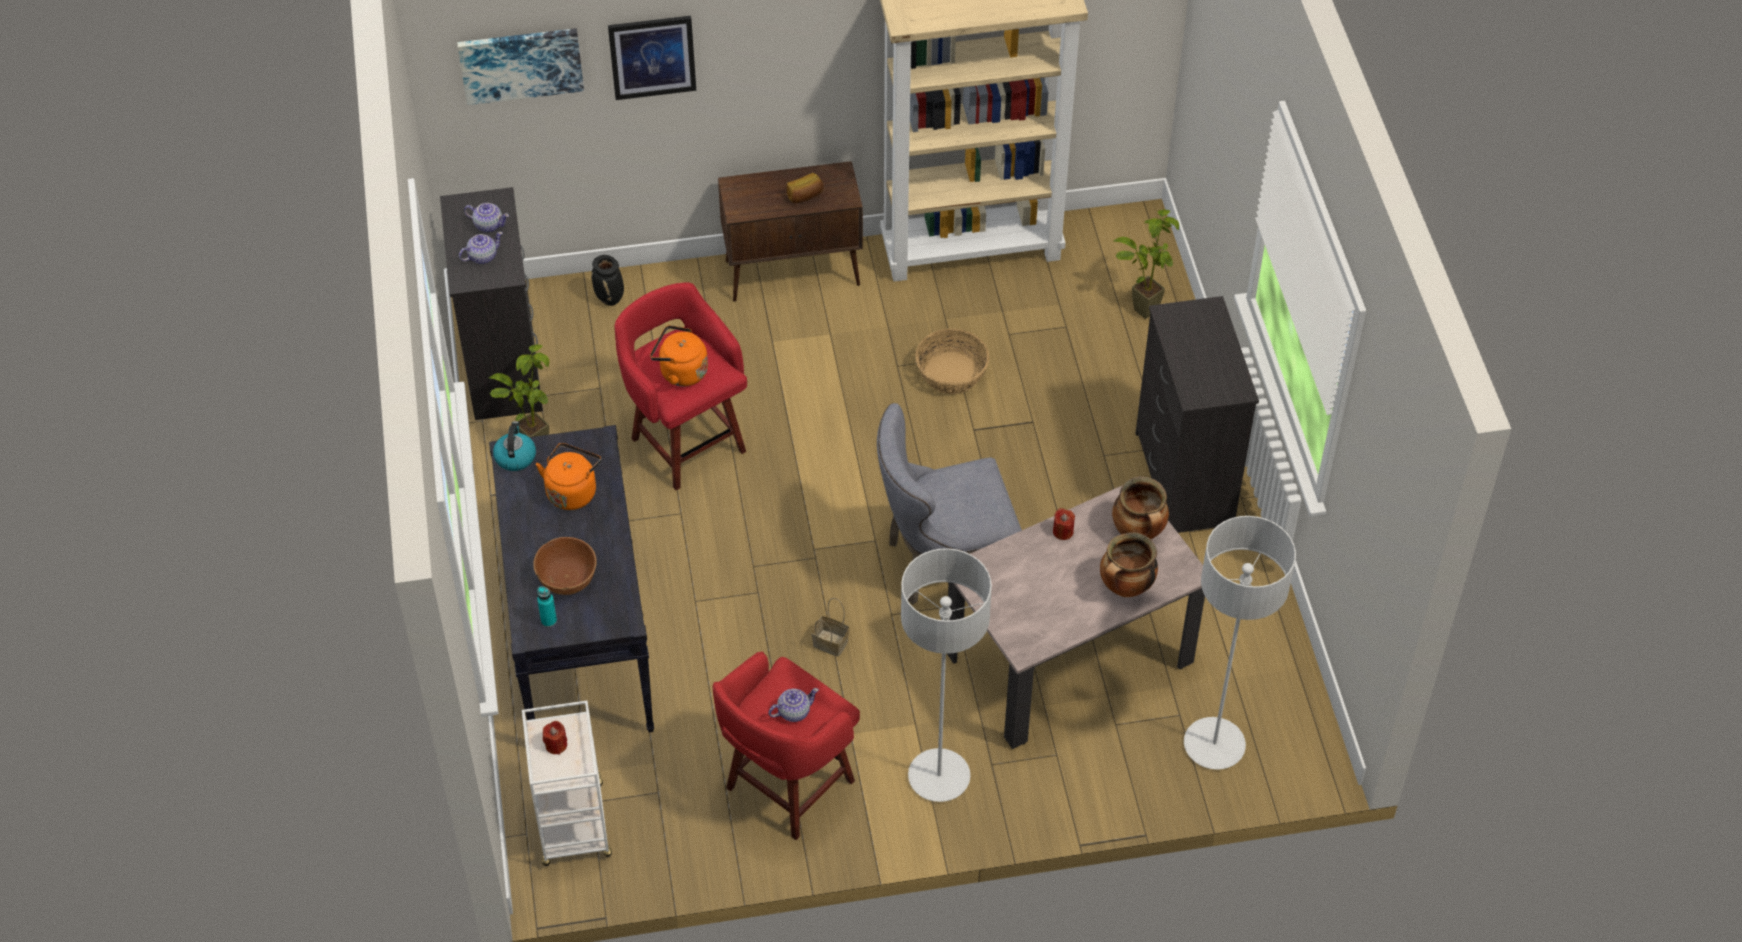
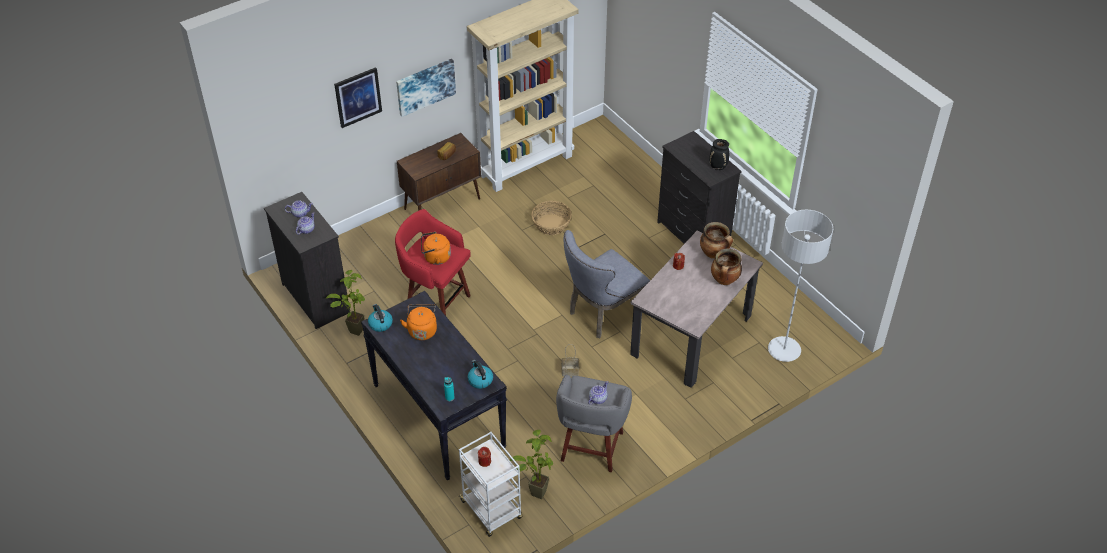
camera: 25 degrees left, 5 degrees down
picture [457,28,584,105] -> picture moved to [396,59,456,117]
brown bowl [533,537,597,595] -> none
black vase [591,255,624,306] -> black vase moved to [709,139,729,170]
red stool [713,652,860,840] -> grey stool [556,375,632,472]
grey floor lamp [901,548,992,802] -> none
potted plant [1114,209,1179,319] -> potted plant moved to [510,430,553,499]
none -> kettle [468,360,493,389]

